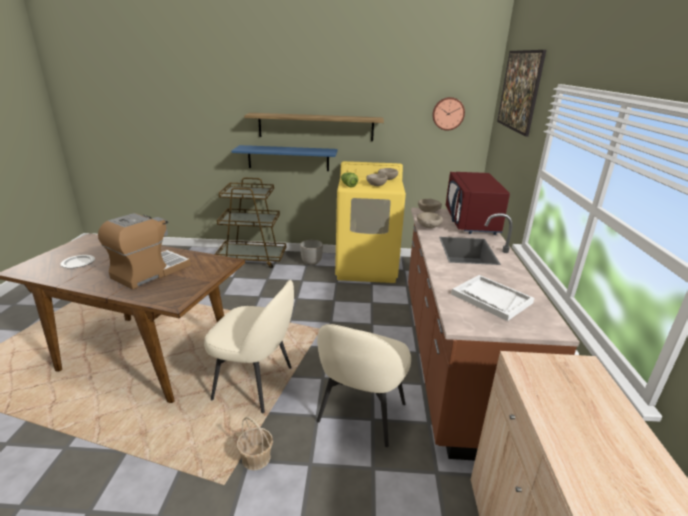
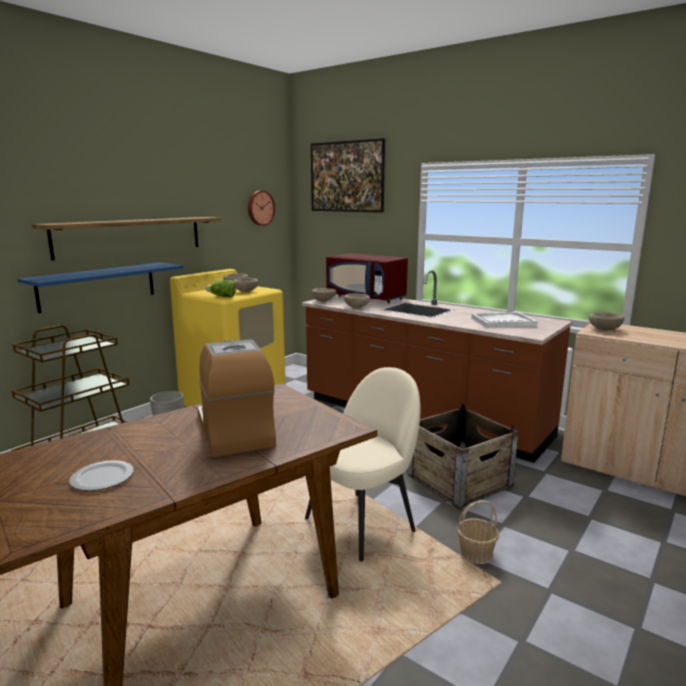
camera: 55 degrees left, 10 degrees down
beige chair [317,324,411,447] -> crate [408,404,518,509]
none -> beige bowl [589,312,624,330]

